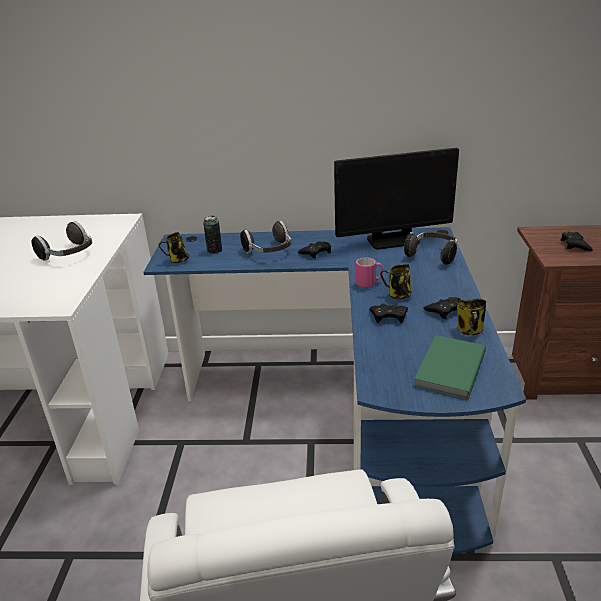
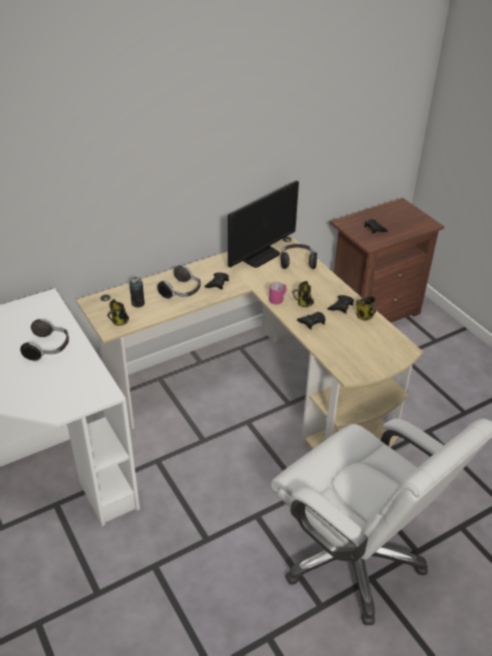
camera: 35 degrees left, 10 degrees up
blue desk [143,227,526,555] -> beige desk [76,235,423,449]
green book [414,335,486,399] -> none

